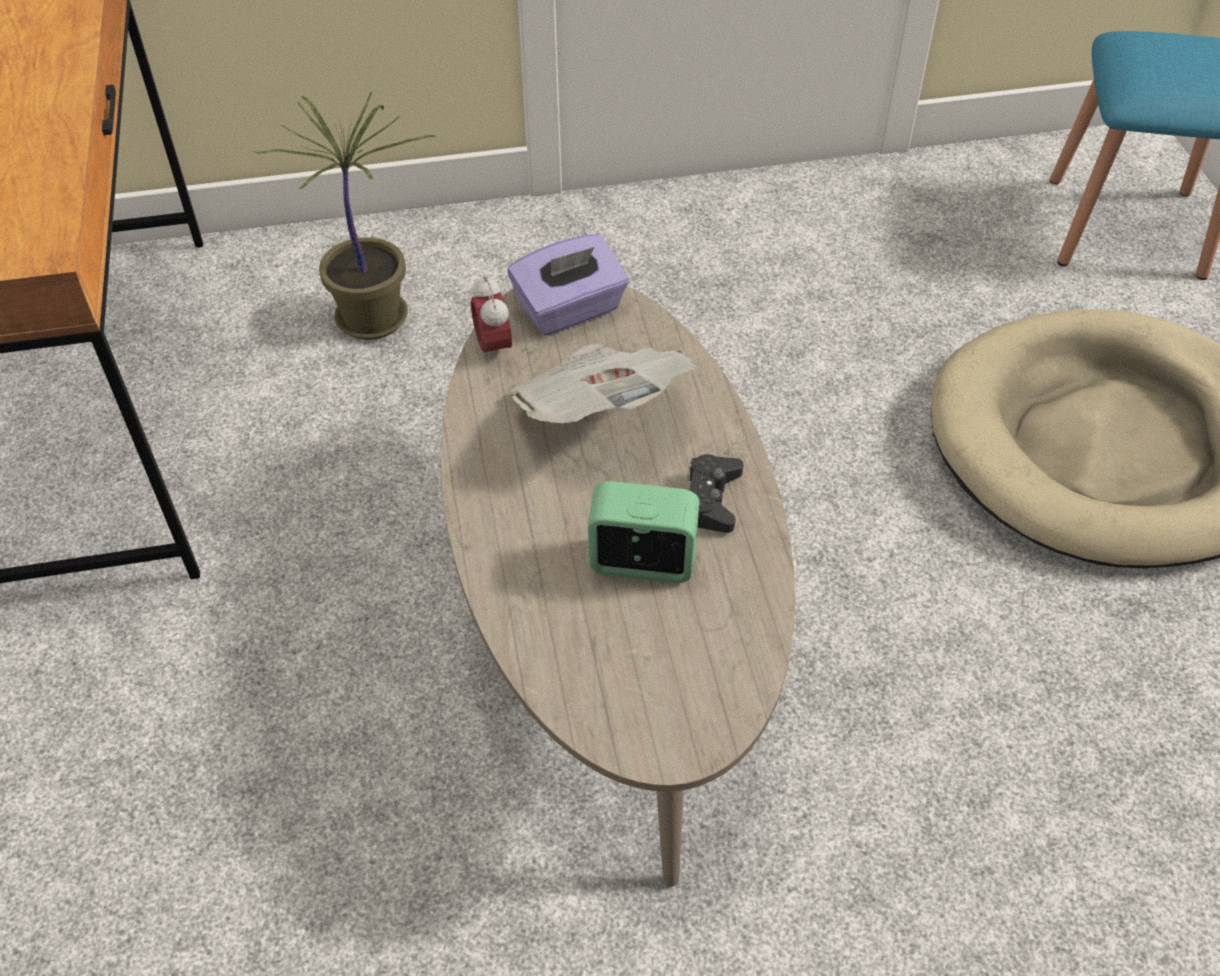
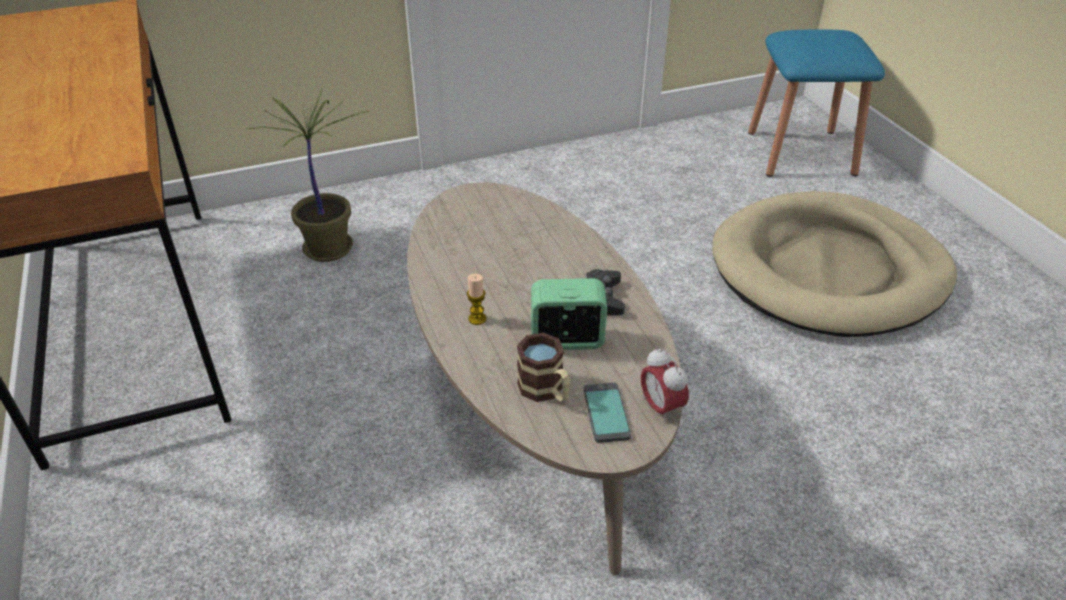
camera: 10 degrees left, 10 degrees down
alarm clock [471,275,512,364] -> alarm clock moved to [641,347,689,423]
purple tissue box [508,234,629,335] -> none
newspaper [510,343,696,423] -> none
none -> candle [467,274,486,325]
none -> mug [517,333,570,402]
none -> phone [584,383,631,443]

